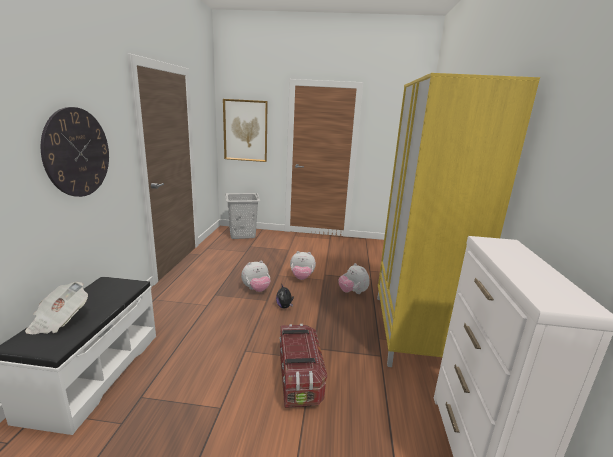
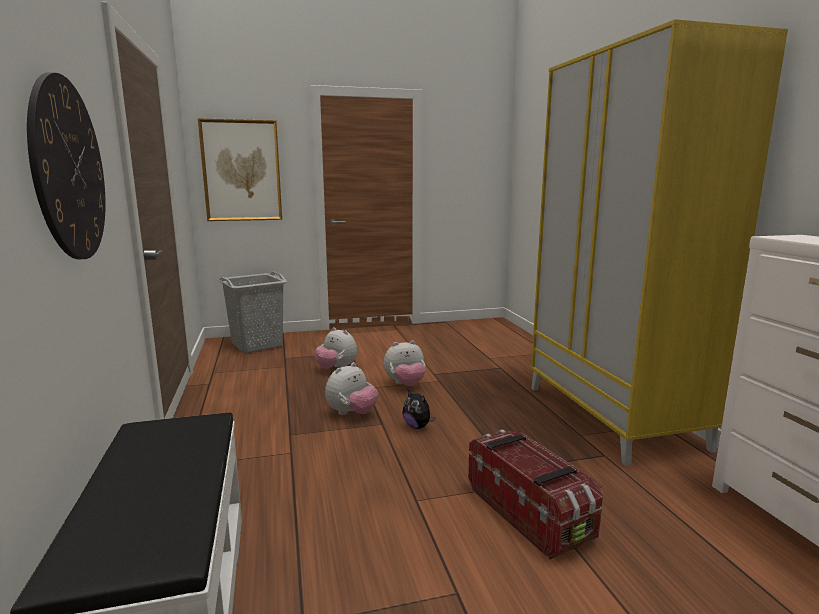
camera: 20 degrees left, 5 degrees down
newspaper [25,282,88,334] -> none
plush toy [338,263,370,294] -> plush toy moved to [314,327,357,369]

